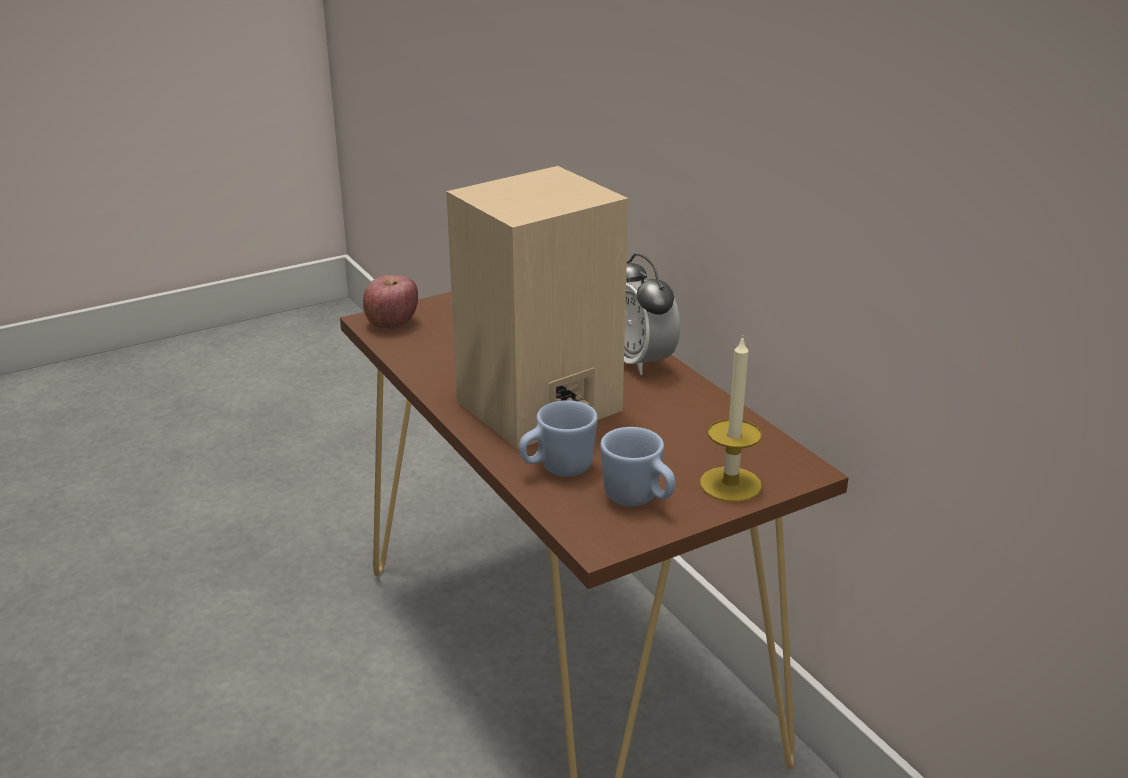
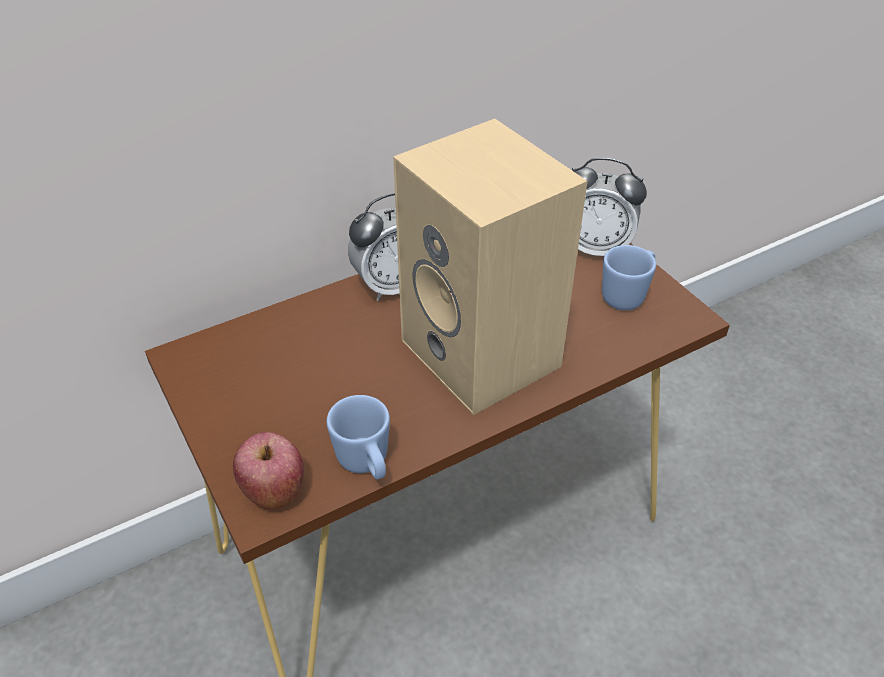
camera: 90 degrees left, 15 degrees up
blue mug [519,400,598,477] -> blue mug moved to [327,395,390,479]
candle [700,335,762,502] -> alarm clock [572,158,647,256]

